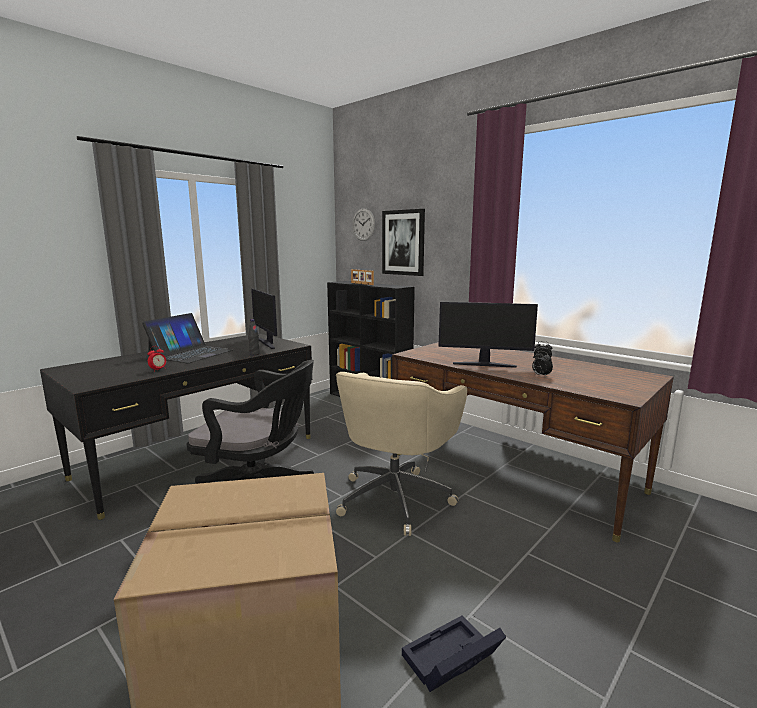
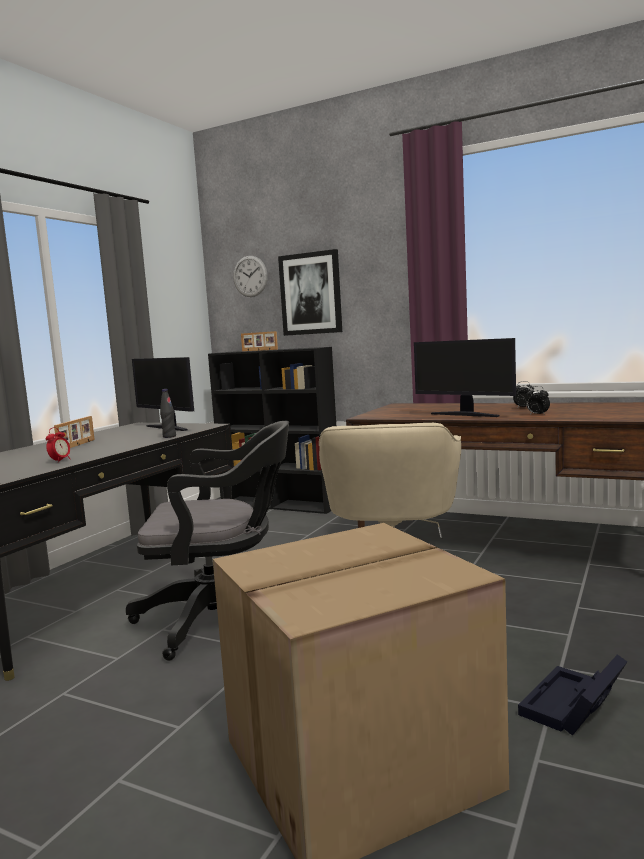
camera: 15 degrees left, 5 degrees down
laptop [142,313,233,363] -> picture frame [54,416,95,448]
monitor [438,302,538,368] -> monitor turned 45 degrees clockwise [414,338,516,417]

